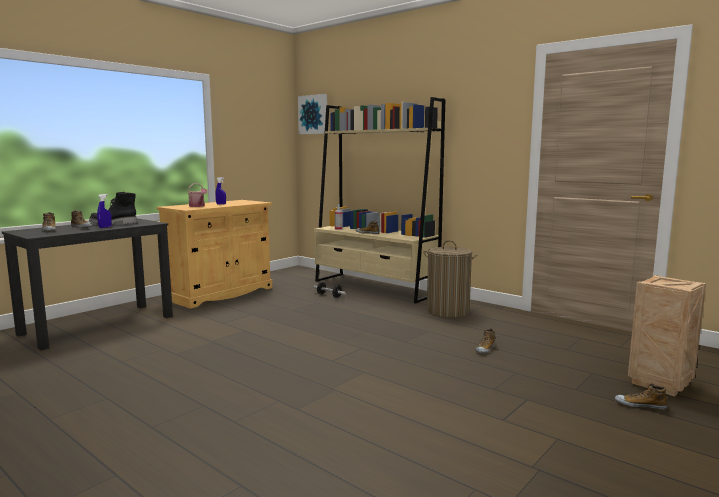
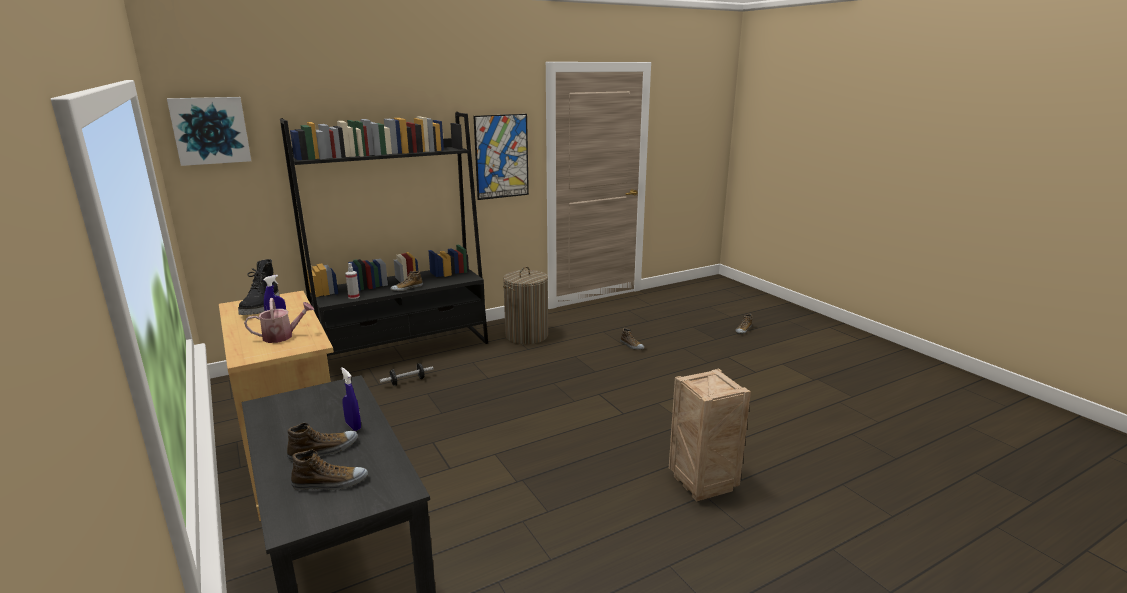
camera: 70 degrees left, 10 degrees up
black boot [89,192,137,224] -> black boot moved to [238,259,279,315]
beige bookcase [314,97,445,303] -> black bookcase [280,112,488,356]
crate [628,275,706,397] -> crate moved to [669,368,751,502]
none -> picture [474,114,529,200]

